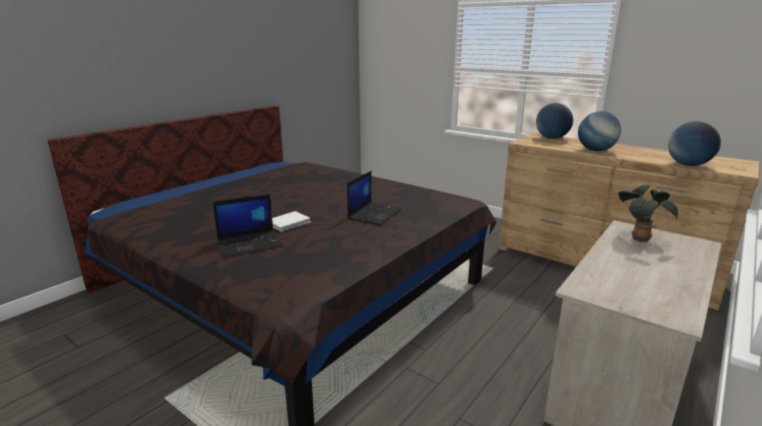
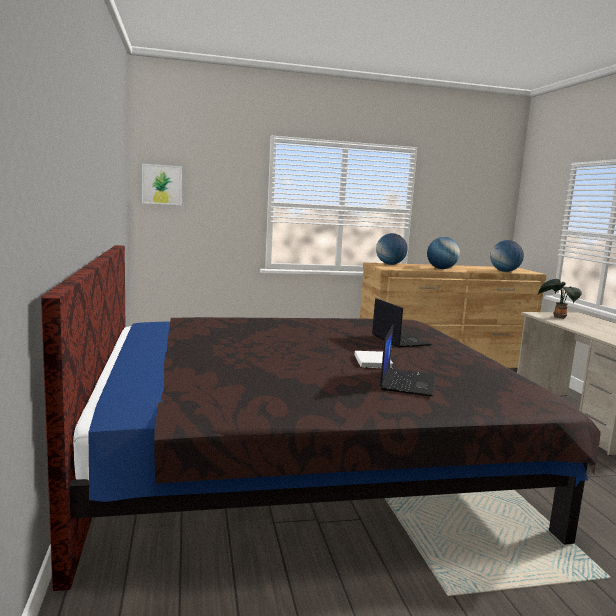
camera: 50 degrees left, 10 degrees down
none -> picture [142,164,182,205]

